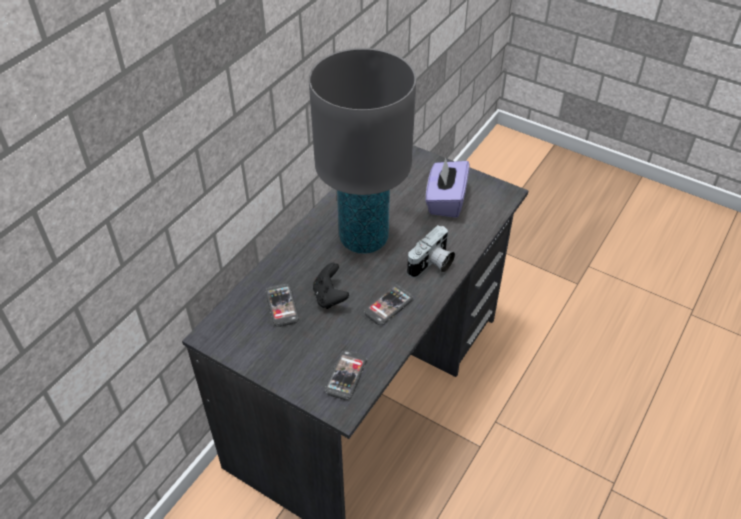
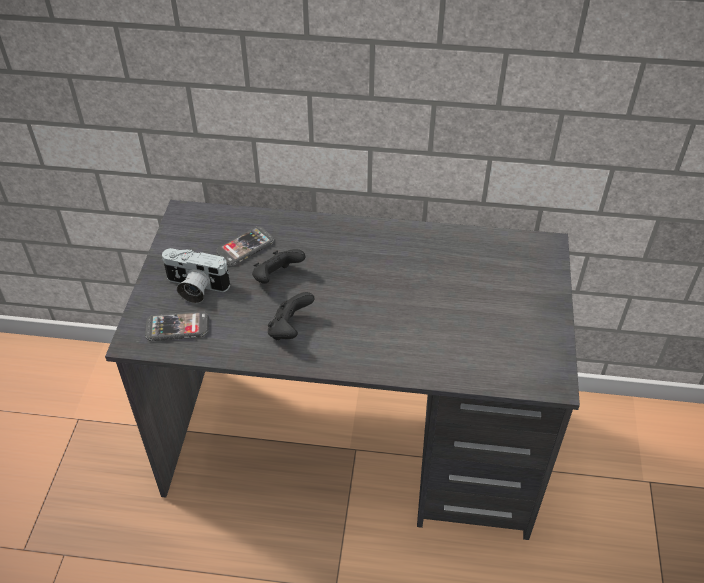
camera: 65 degrees right, 0 degrees up
grey table lamp [309,48,416,254] -> none
phone [364,285,413,325] -> black game controller [268,292,315,340]
camera [407,225,455,278] -> camera moved to [162,248,230,303]
purple tissue box [426,157,469,218] -> none

